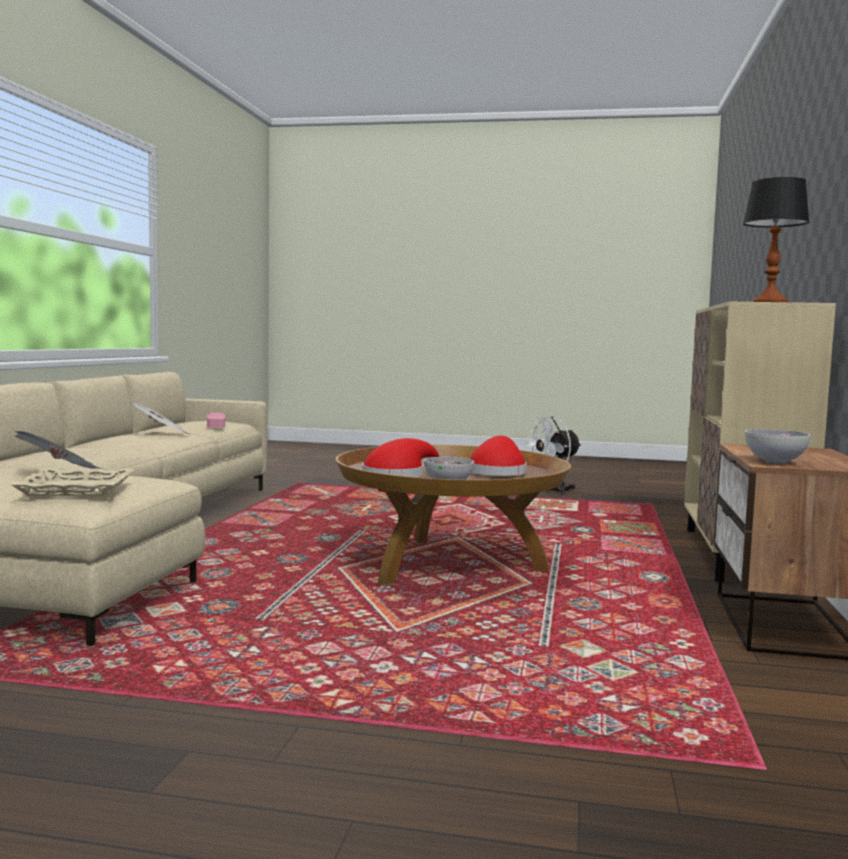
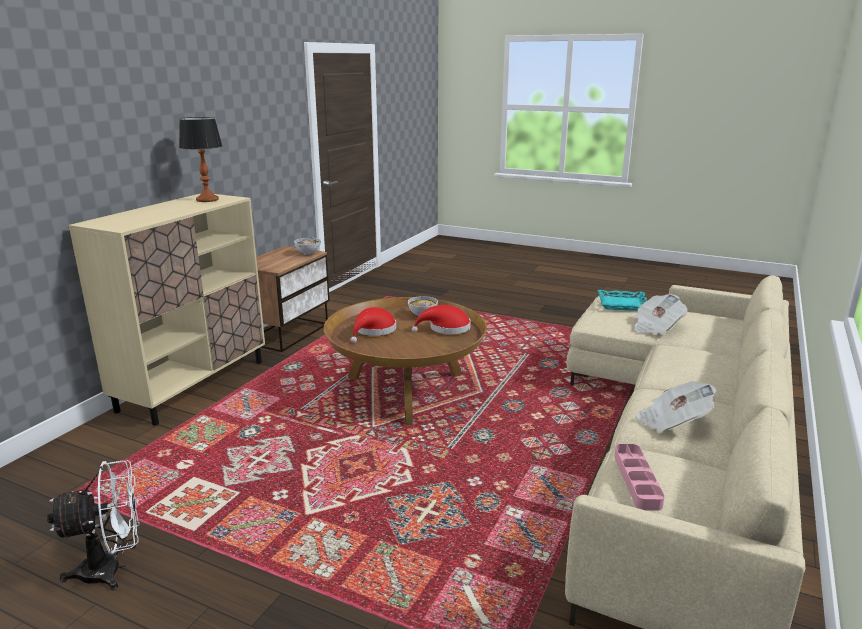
camera: 165 degrees left, 15 degrees up
beige tray [11,468,134,496] -> turquoise tray [597,290,648,311]

